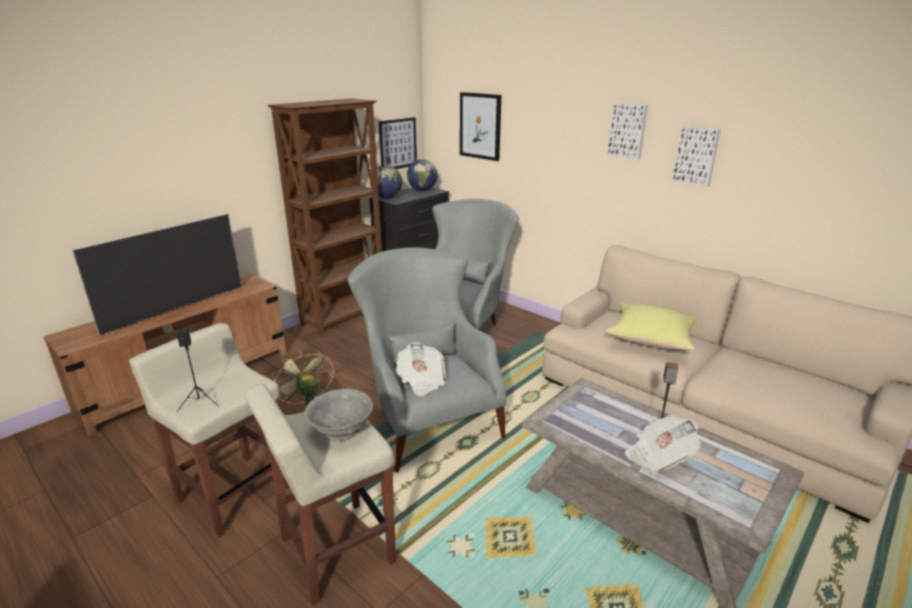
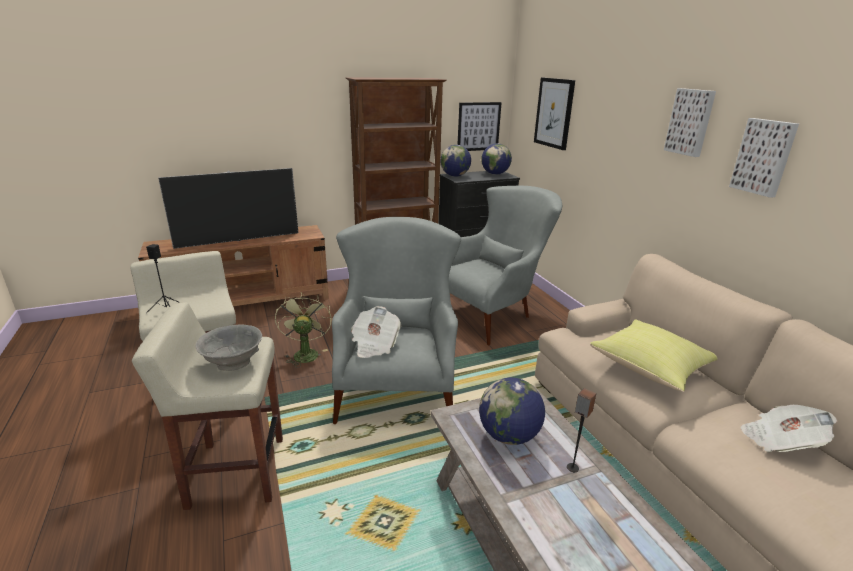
camera: 25 degrees right, 0 degrees up
newspaper [625,415,700,474] -> newspaper moved to [740,405,838,452]
none -> globe [479,378,545,445]

